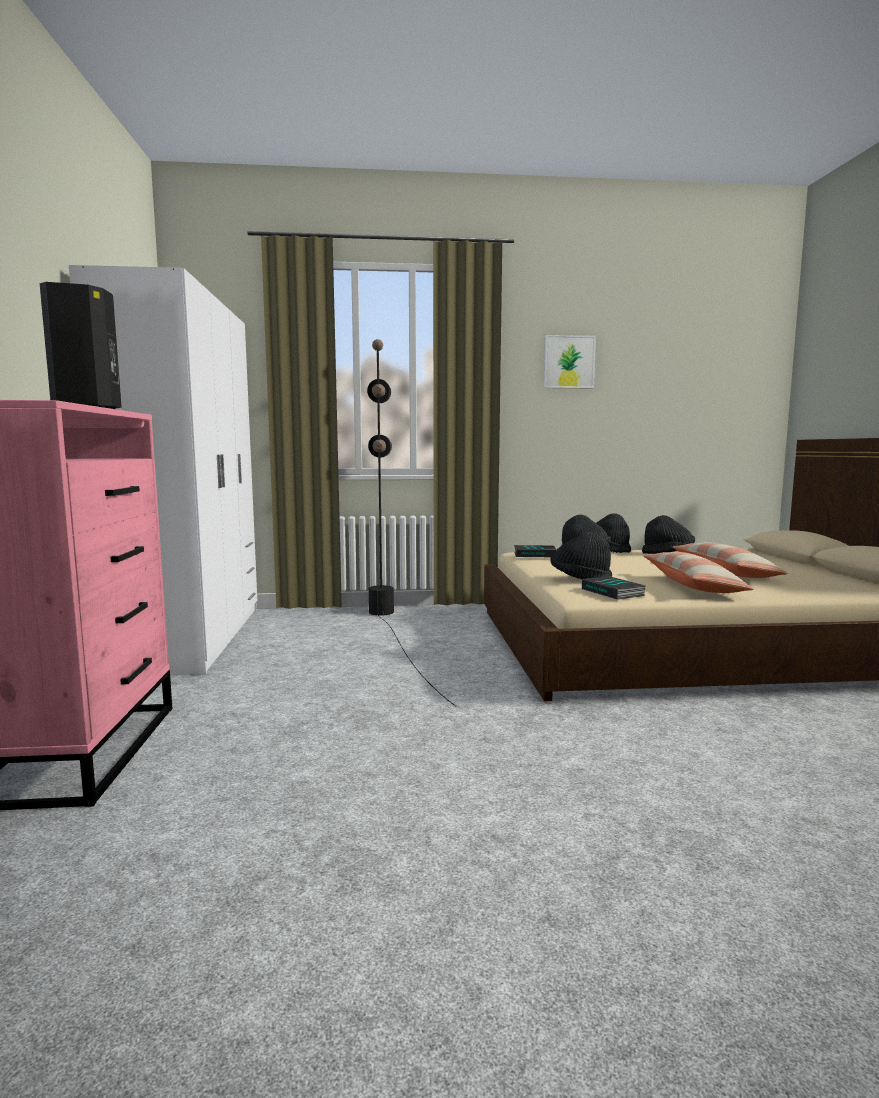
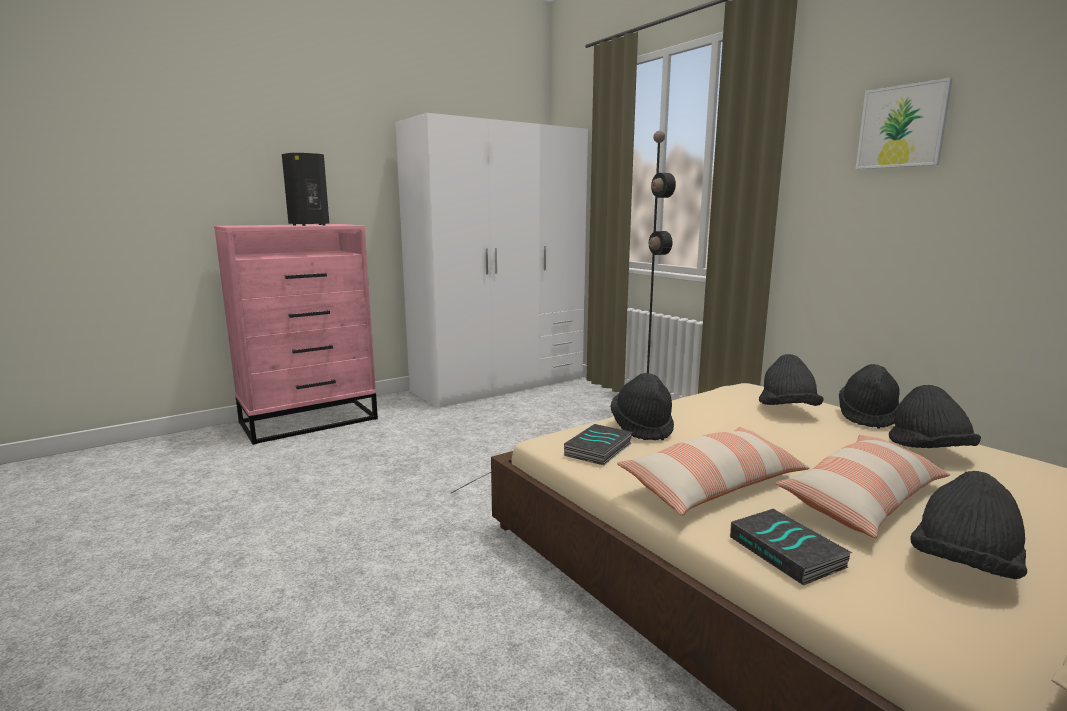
camera: 60 degrees right, 5 degrees up
book [514,545,556,557] -> book moved to [730,509,852,586]
none -> black hat [910,471,1027,579]

